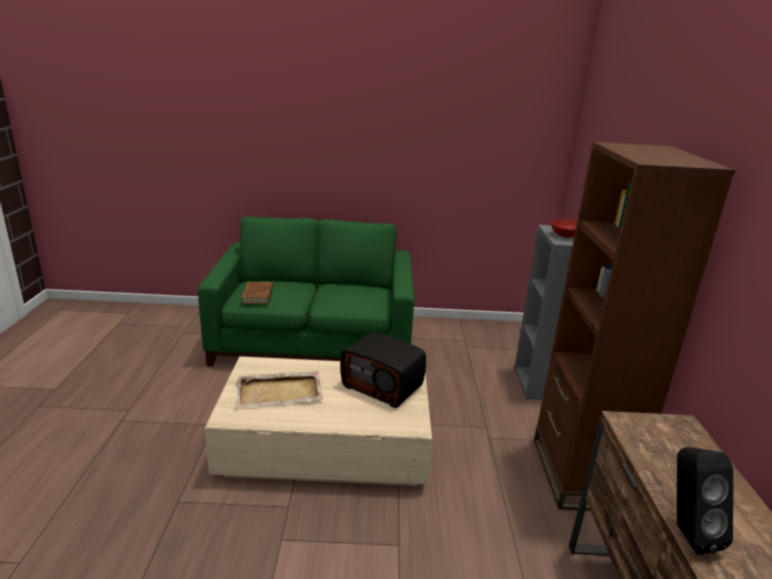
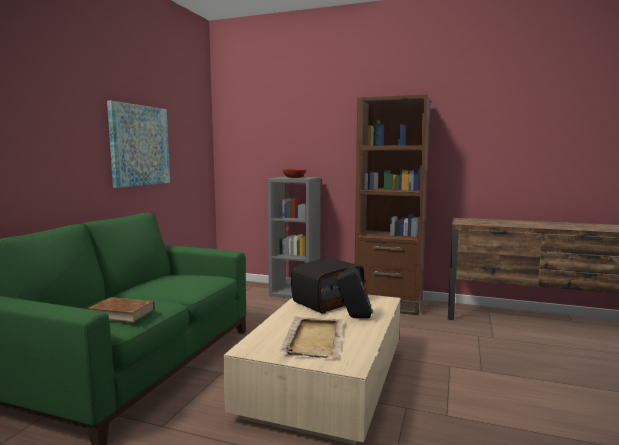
camera: 70 degrees left, 15 degrees down
black speaker [677,447,733,554] -> black speaker moved to [336,266,373,318]
none -> picture [107,101,170,188]

